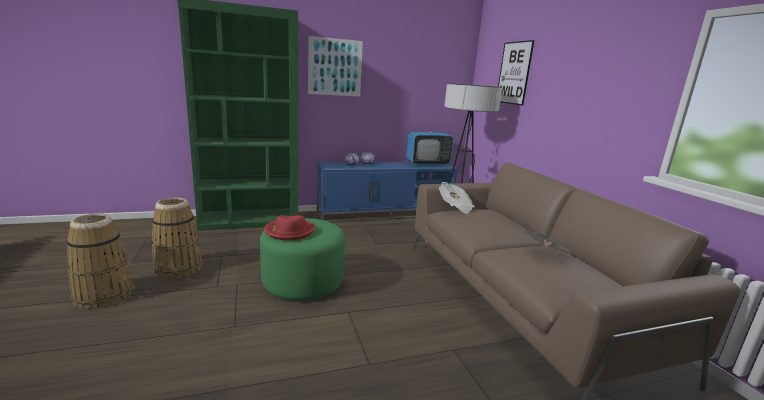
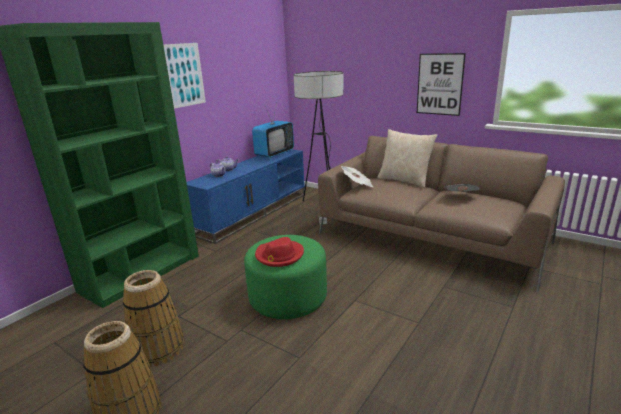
camera: 35 degrees left, 5 degrees up
picture [498,40,534,105] -> picture moved to [417,53,466,116]
none -> beige pillow [377,129,437,188]

